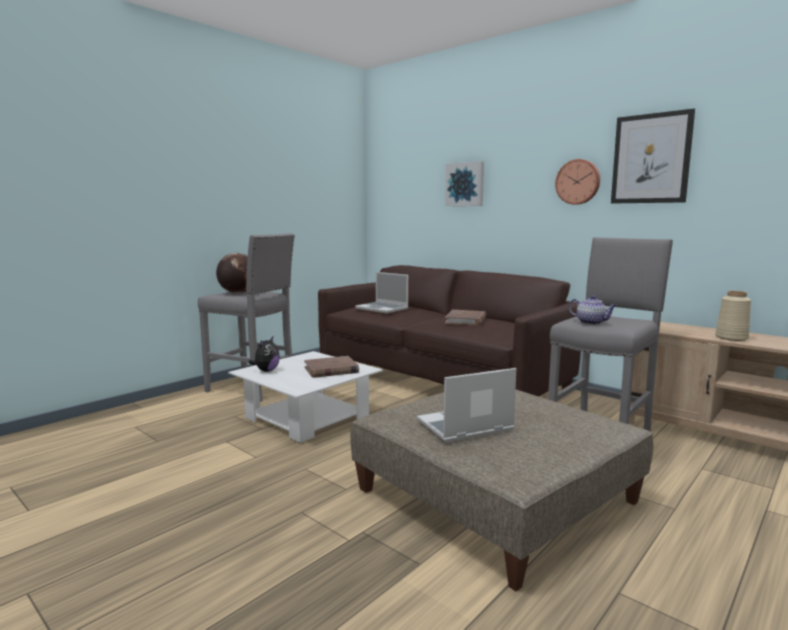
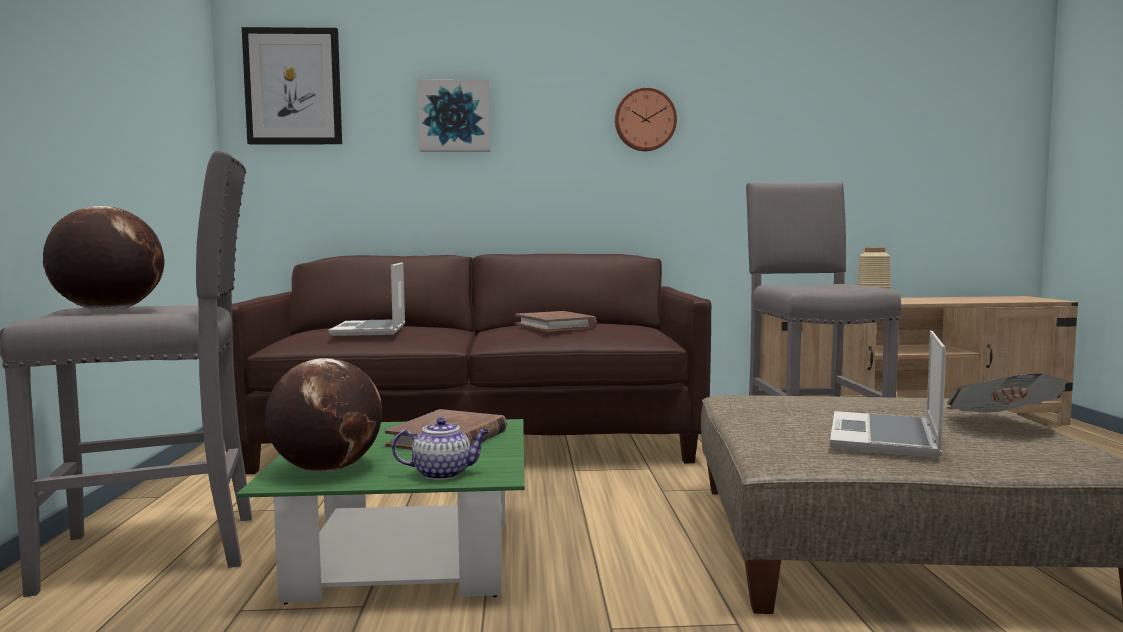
camera: 45 degrees left, 5 degrees down
white coffee table [228,351,383,443] -> green coffee table [236,419,525,604]
plush toy [248,337,280,372] -> globe [265,358,382,472]
laptop [355,272,409,313] -> laptop turned 90 degrees clockwise [329,263,405,336]
teapot [568,295,617,325] -> teapot moved to [392,418,490,480]
picture [611,109,695,203] -> picture moved to [242,27,342,144]
none -> newspaper [946,373,1068,413]

